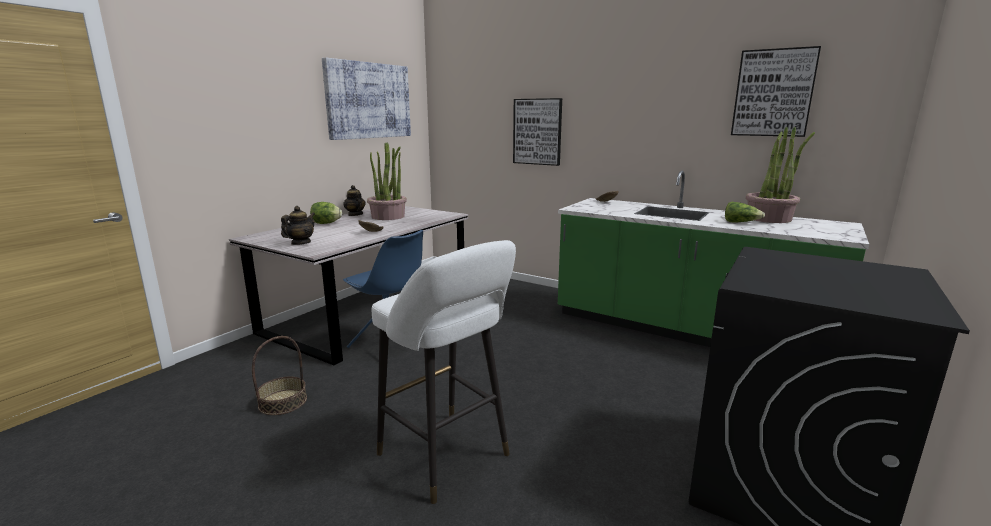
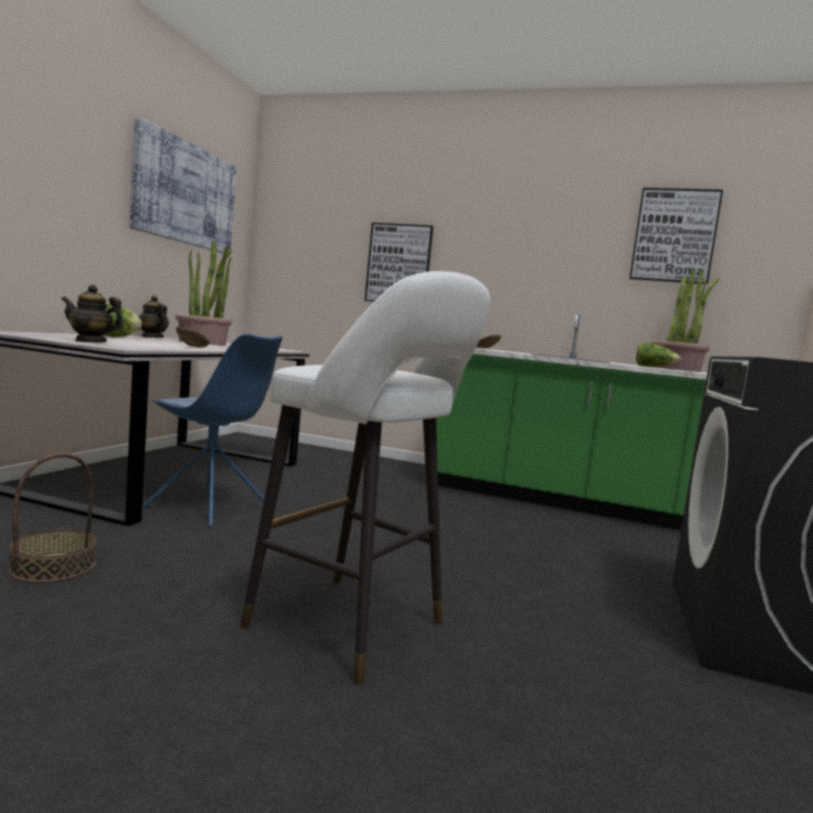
camera: 15 degrees left, 10 degrees down
teapot [281,206,315,245] -> teapot turned 105 degrees counterclockwise [61,285,124,343]

